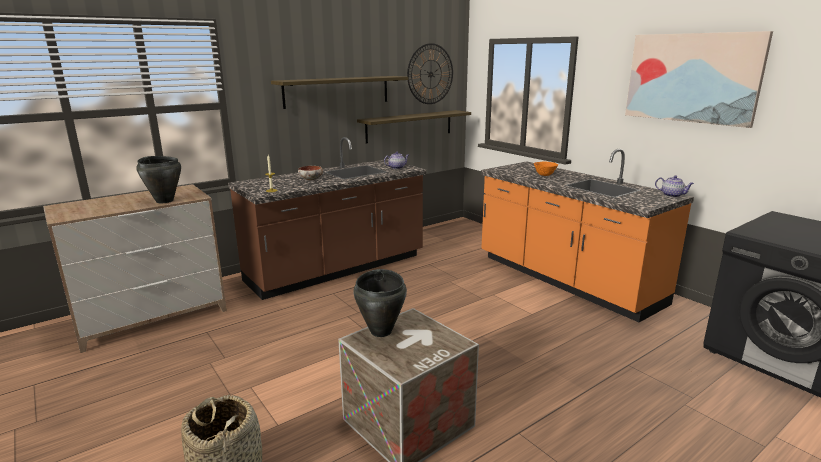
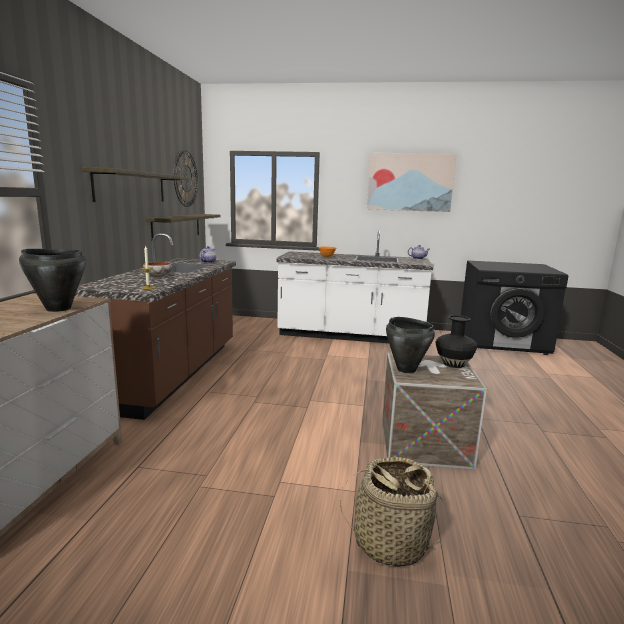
camera: 45 degrees left, 5 degrees down
orange counter [481,149,694,322] -> white counter [277,231,433,343]
none -> black vase [436,315,477,368]

